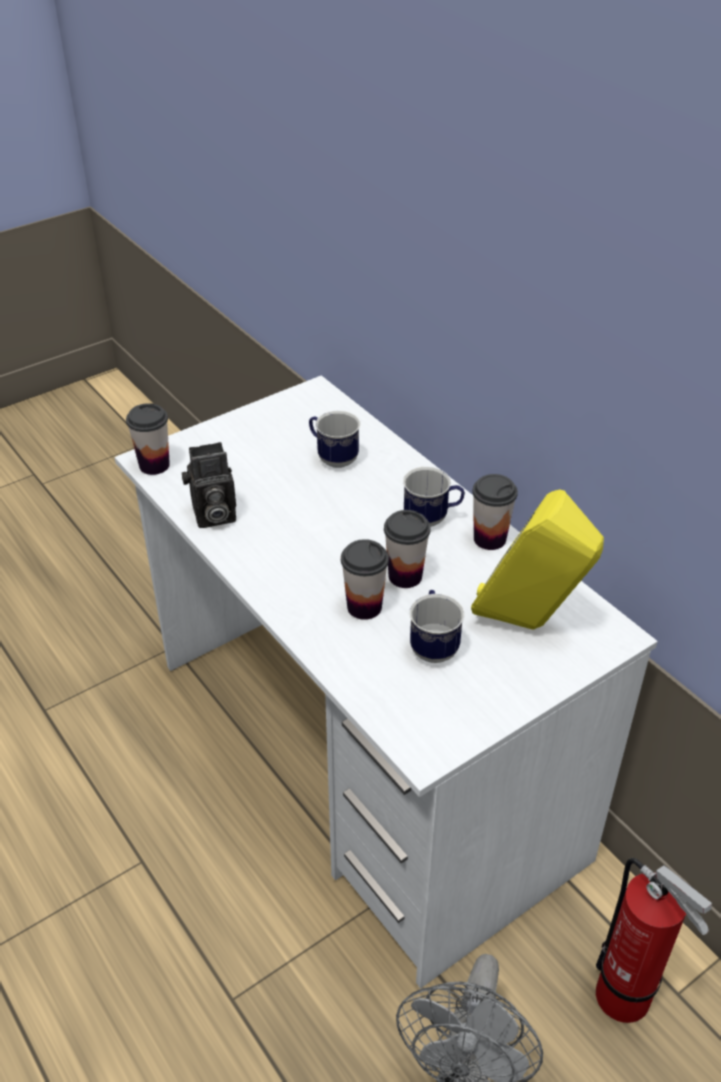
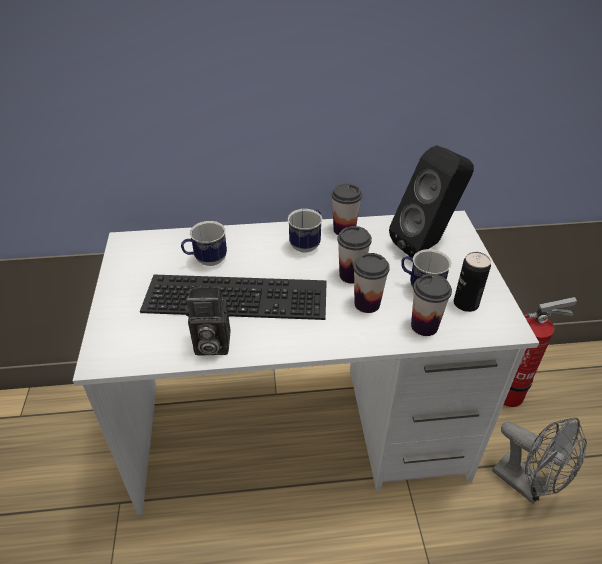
camera: 60 degrees left, 0 degrees up
cup [126,403,170,475] -> cup moved to [411,274,452,336]
camera [182,442,236,528] -> camera turned 75 degrees clockwise [186,287,231,356]
yellow speaker [471,489,604,630] -> black speaker [389,145,474,258]
none -> keyboard [140,275,327,320]
none -> can [454,252,491,312]

